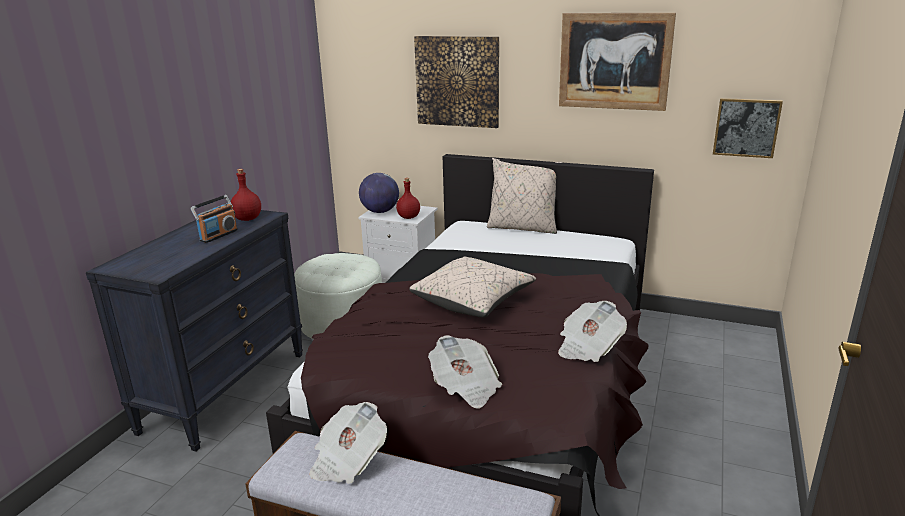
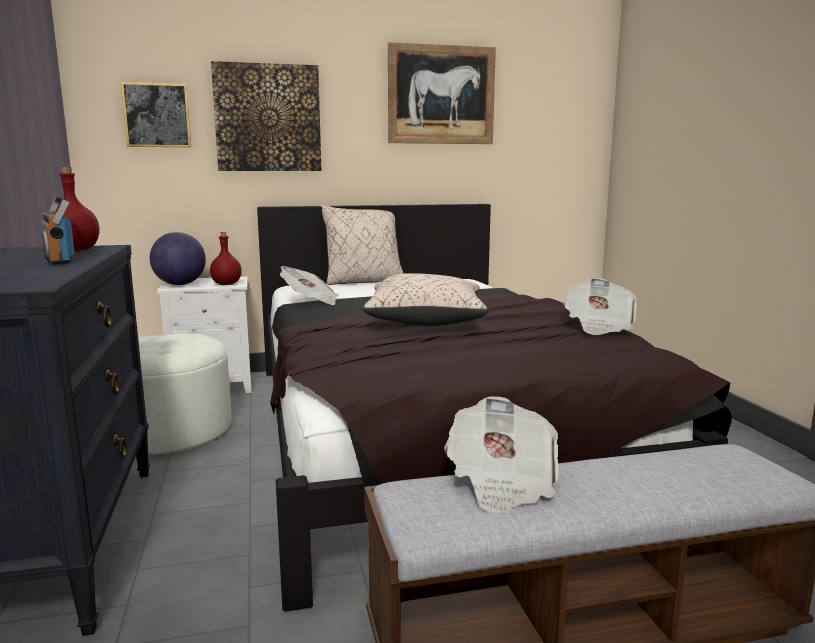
camera: 35 degrees left, 10 degrees down
radio [190,195,238,243] -> radio turned 150 degrees clockwise [41,197,75,265]
newspaper [428,335,502,409] -> newspaper moved to [280,266,338,305]
picture [713,98,783,158] -> picture moved to [121,82,191,147]

